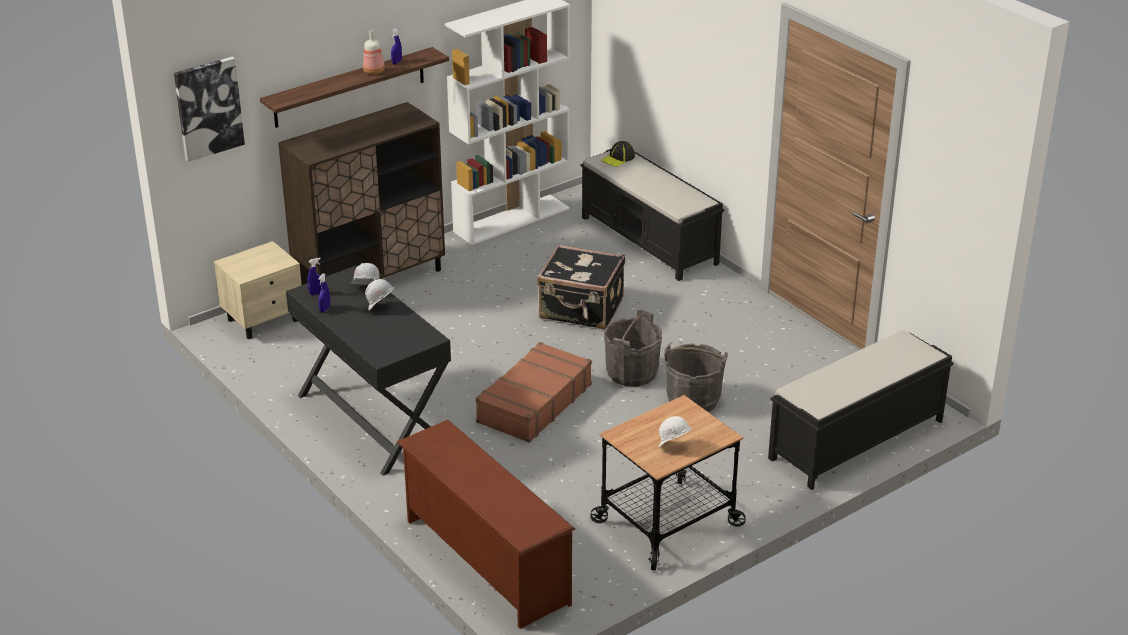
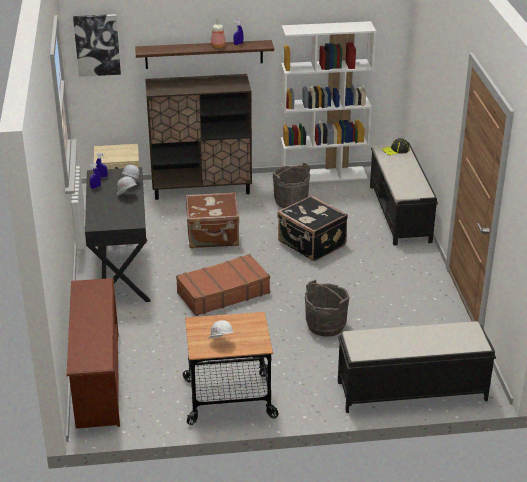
camera: 30 degrees right, 0 degrees up
grey bucket [604,310,662,387] -> grey bucket moved to [273,163,310,208]
none -> brown suitcase [186,192,239,248]

